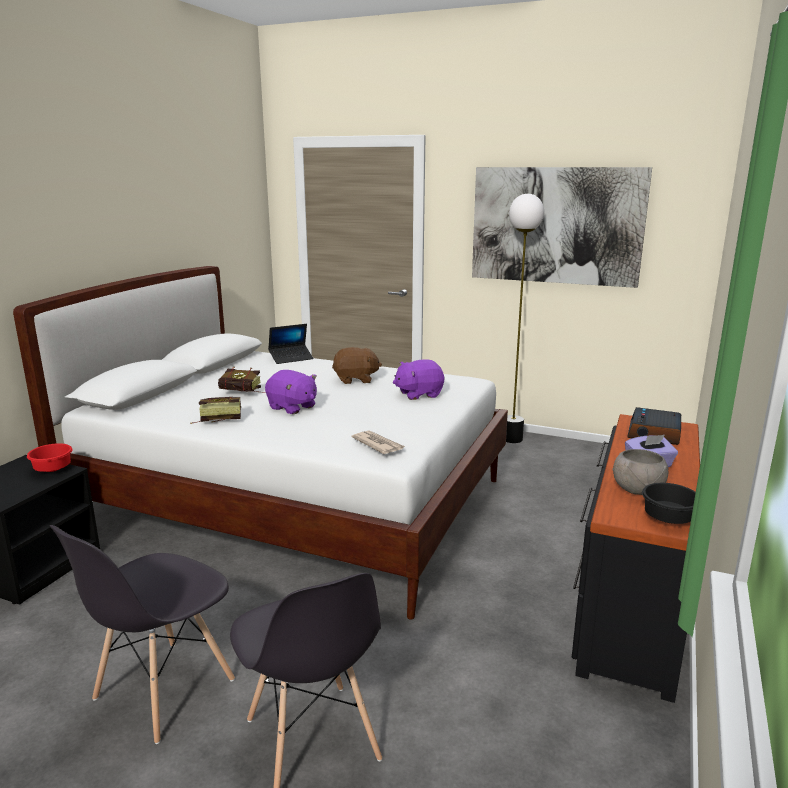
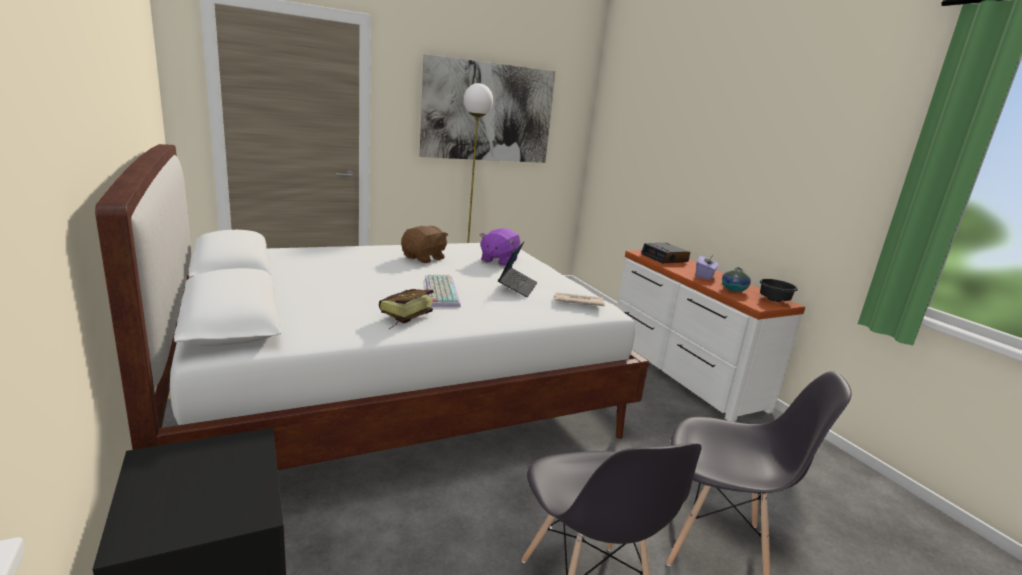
camera: 50 degrees left, 0 degrees up
red bowl [27,443,73,472] -> none
book [218,367,266,393] -> none
purple plush toy [265,370,317,414] -> keyboard [425,274,461,307]
laptop [268,324,313,364] -> laptop moved to [498,241,538,297]
black dresser [572,414,700,703] -> white dresser [617,250,805,422]
grey bowl [612,449,669,495] -> vase [722,267,751,292]

